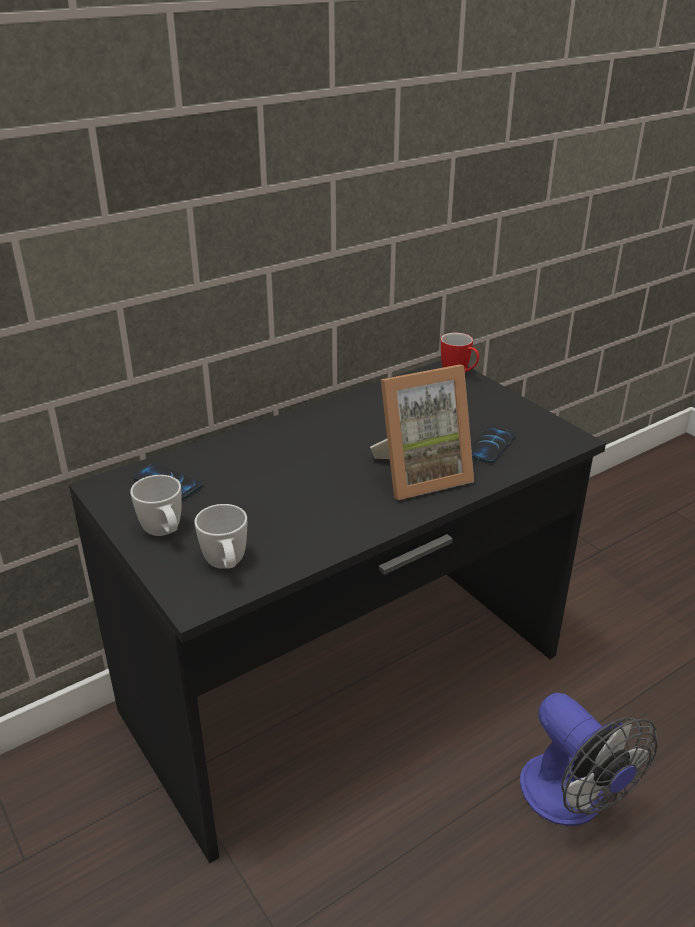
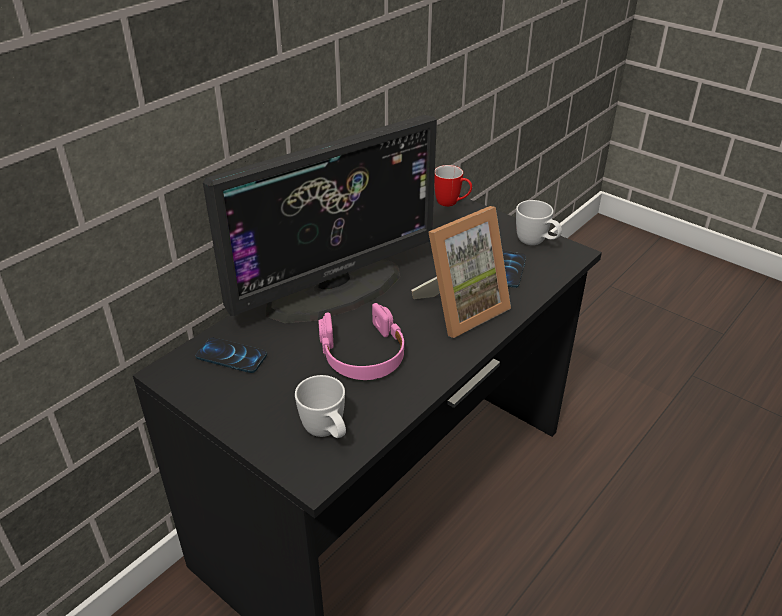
camera: 15 degrees left, 5 degrees up
white mug [130,475,182,536] -> white mug moved to [516,200,562,245]
fan [520,693,657,826] -> none
none -> monitor [203,115,437,323]
none -> pink headphones [318,303,404,380]

